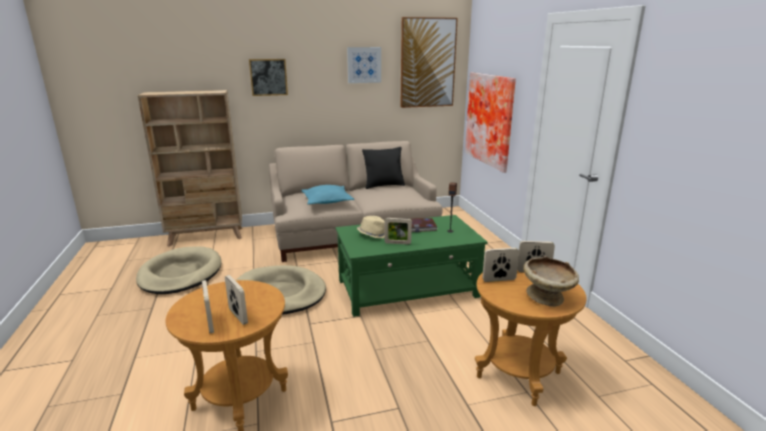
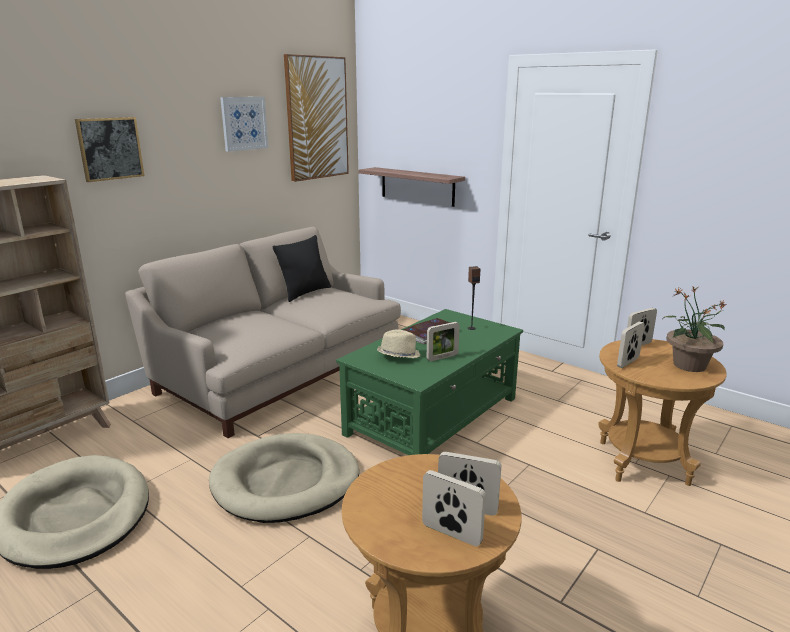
camera: 35 degrees left, 0 degrees up
turquoise pillow [302,185,354,205] -> none
picture [465,72,516,173] -> shelf [359,167,465,207]
beige bowl [523,256,579,307] -> potted plant [663,285,727,372]

